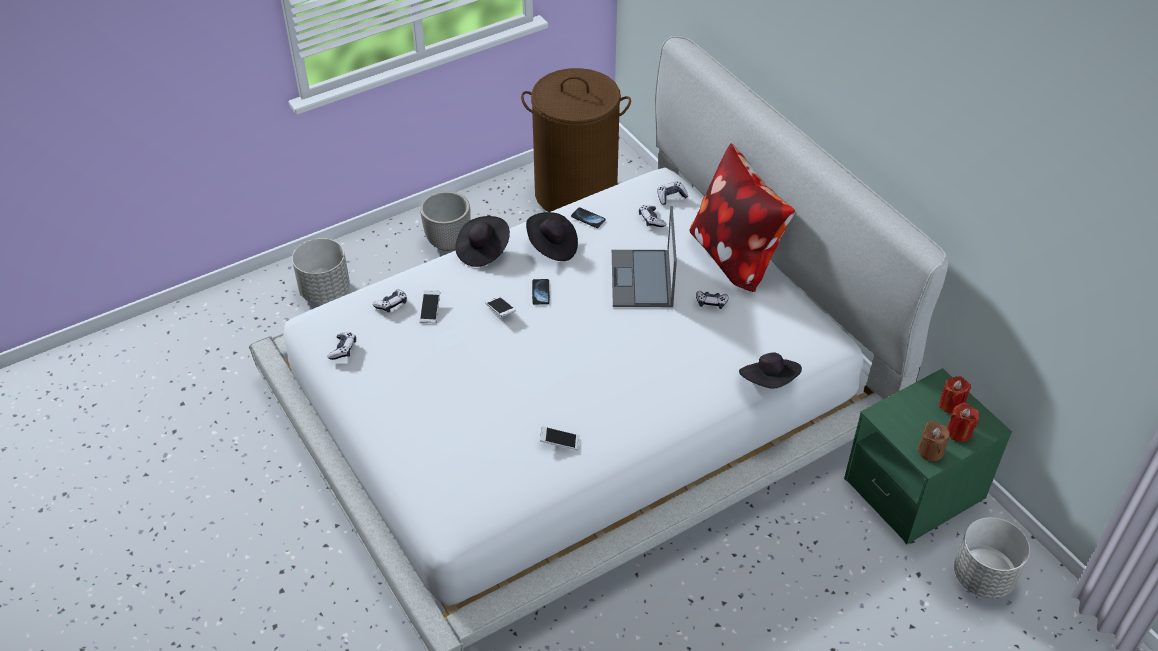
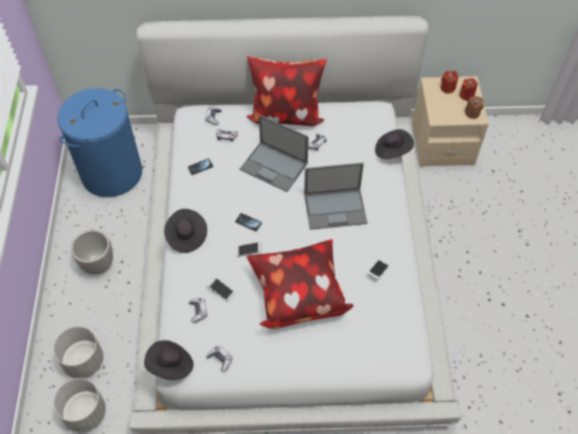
camera: 60 degrees left, 10 degrees up
brown laundry basket [521,68,631,212] -> blue laundry basket [57,88,142,197]
black hat [526,212,578,261] -> black hat moved to [144,340,194,380]
green nightstand [844,368,1012,544] -> beige nightstand [412,76,489,167]
grey planter [954,517,1030,598] -> grey planter moved to [53,378,106,432]
none -> pillow [246,239,353,329]
none -> laptop [304,163,367,230]

